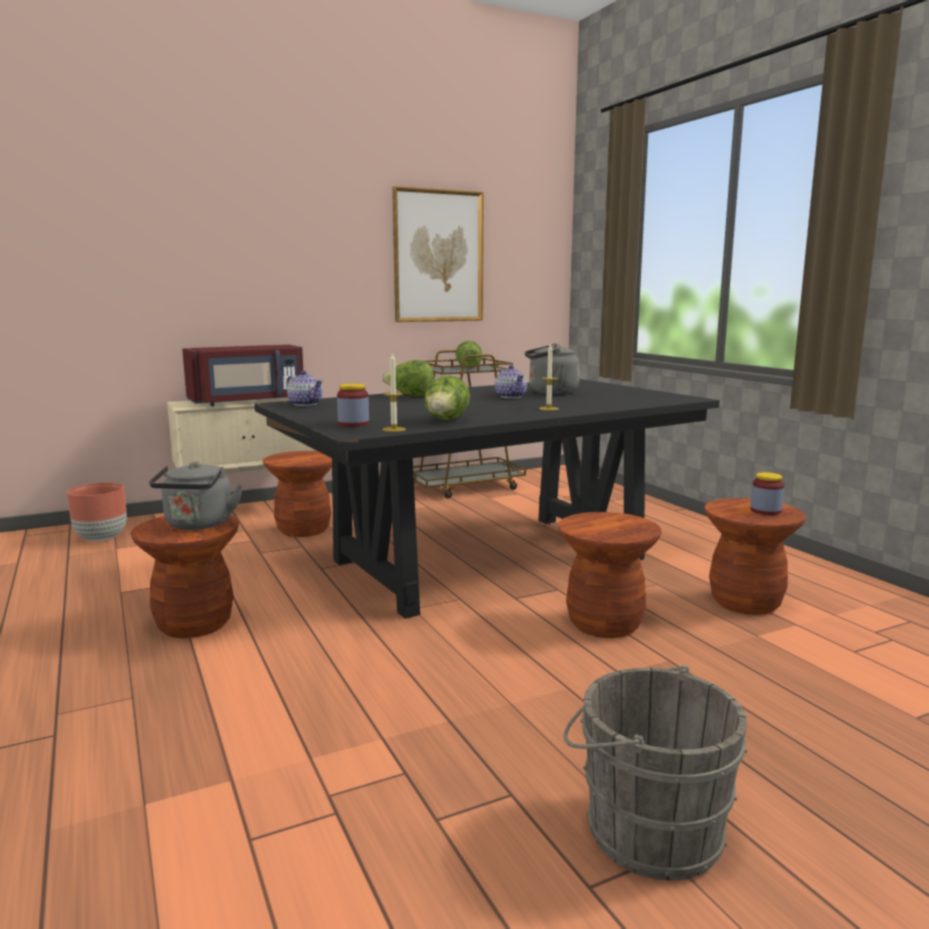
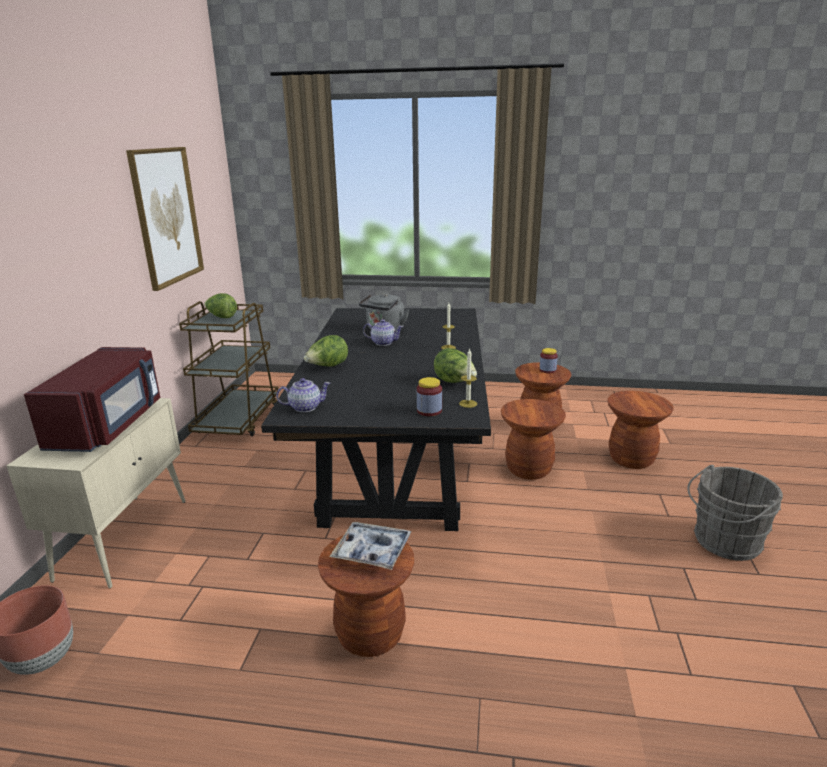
camera: 55 degrees left, 10 degrees up
grey kettle [149,462,243,530] -> tray [329,522,412,570]
brown stool [263,451,332,537] -> brown stool moved to [608,391,674,469]

